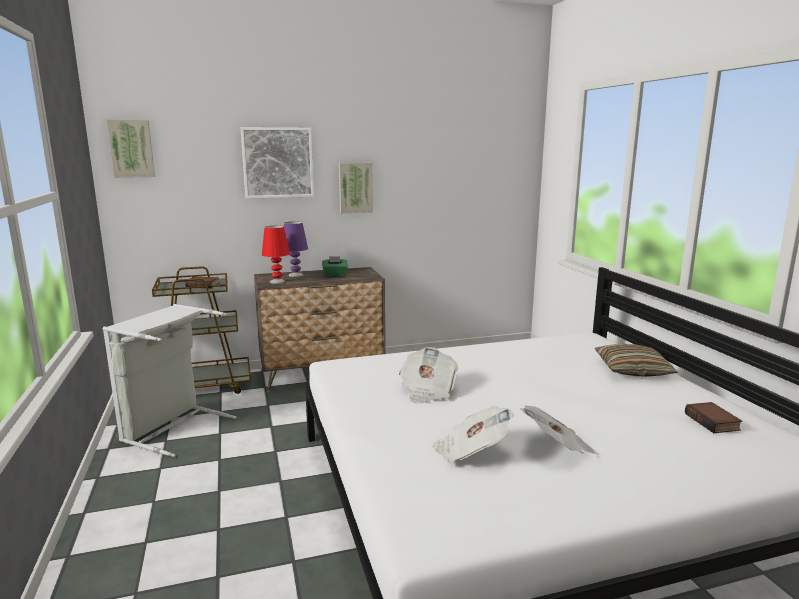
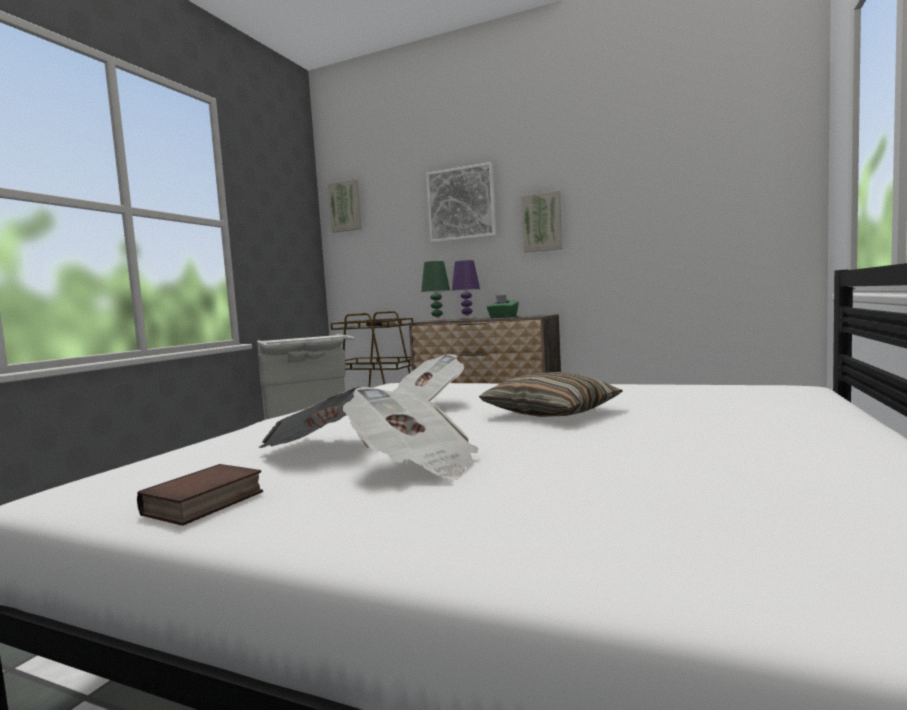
camera: 40 degrees right, 10 degrees down
red table lamp [262,225,290,284] -> green table lamp [421,261,450,321]
pillow [595,344,678,377] -> pillow moved to [479,372,623,417]
book [685,402,742,433] -> book moved to [137,464,263,526]

